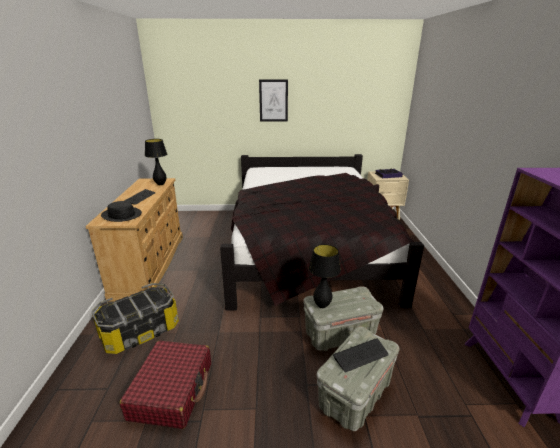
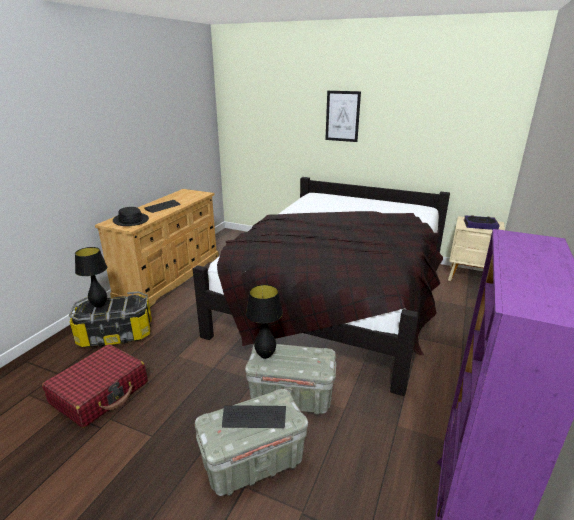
camera: 25 degrees right, 0 degrees up
black table lamp [145,139,167,185] -> black table lamp moved to [75,247,107,308]

